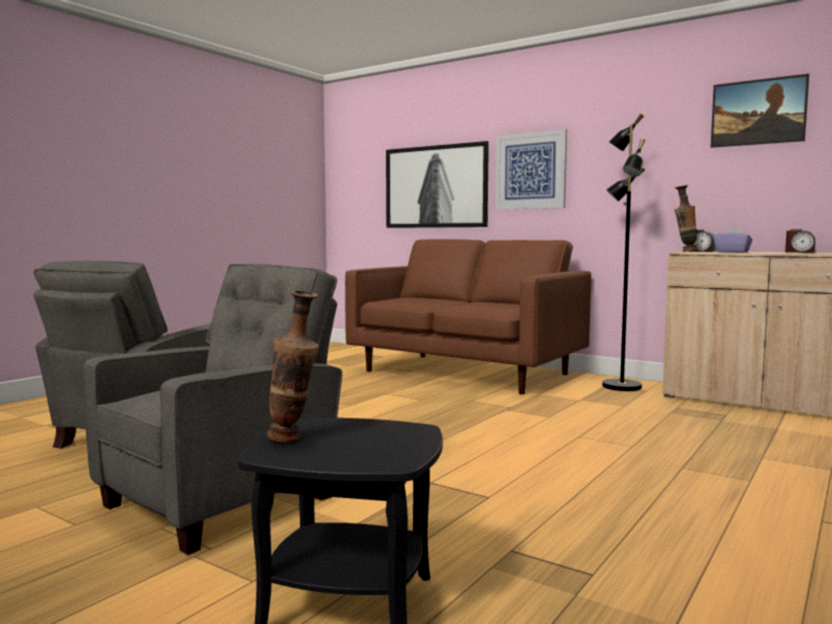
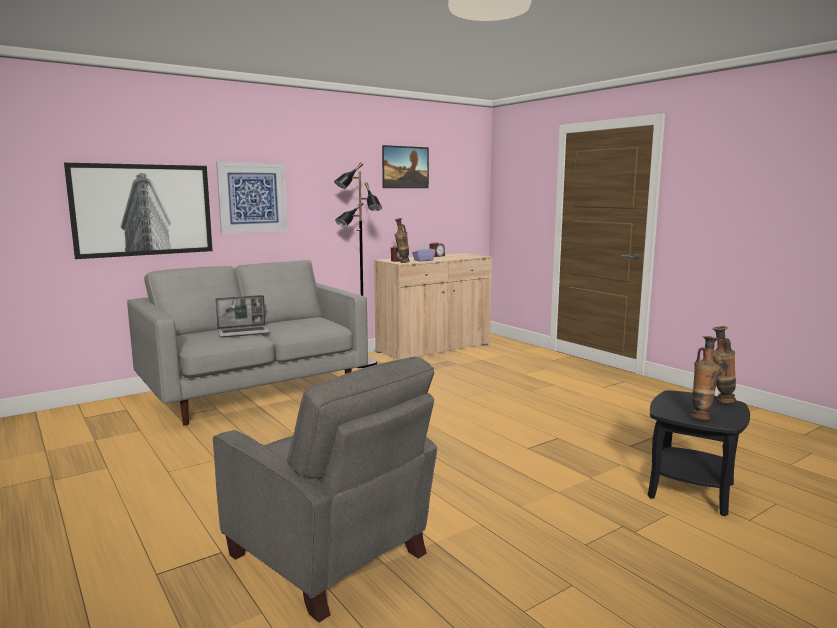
camera: 70 degrees left, 5 degrees up
grey armchair [83,264,342,555] -> none
brown sofa [345,239,591,395] -> grey sofa [127,260,368,426]
none -> laptop [215,295,271,338]
none -> vase [713,326,736,403]

